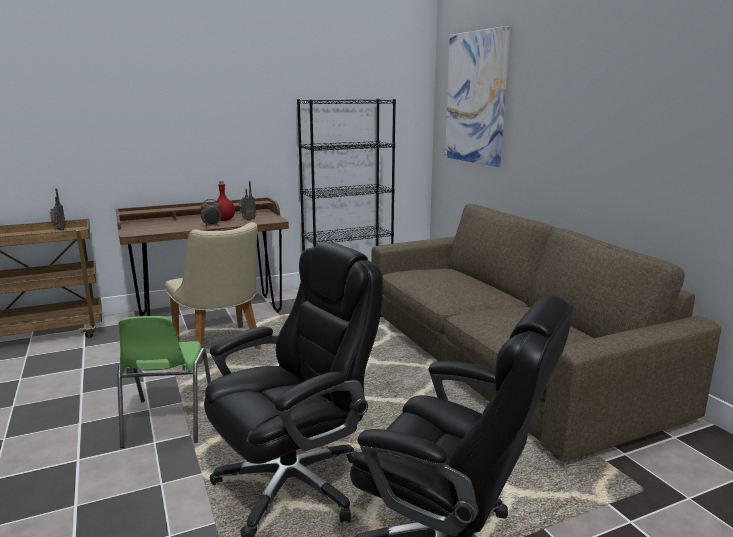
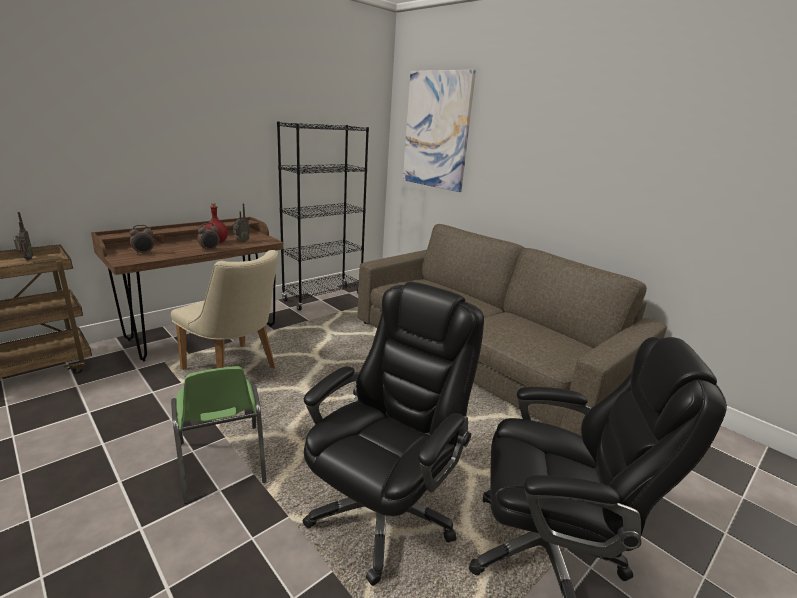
camera: 20 degrees left, 5 degrees up
none -> alarm clock [129,225,154,255]

